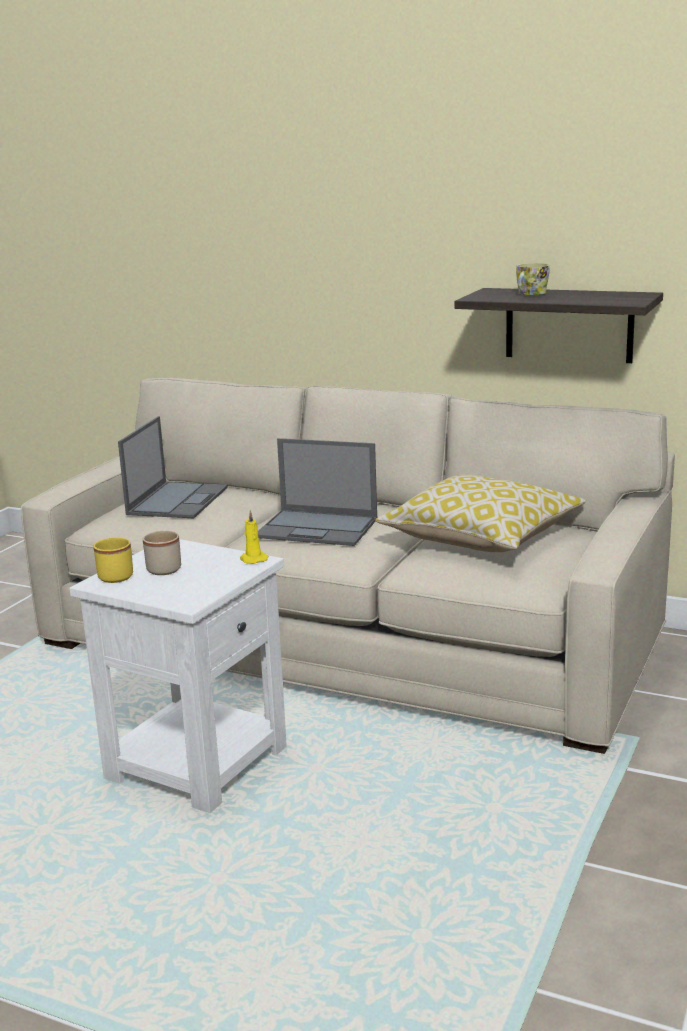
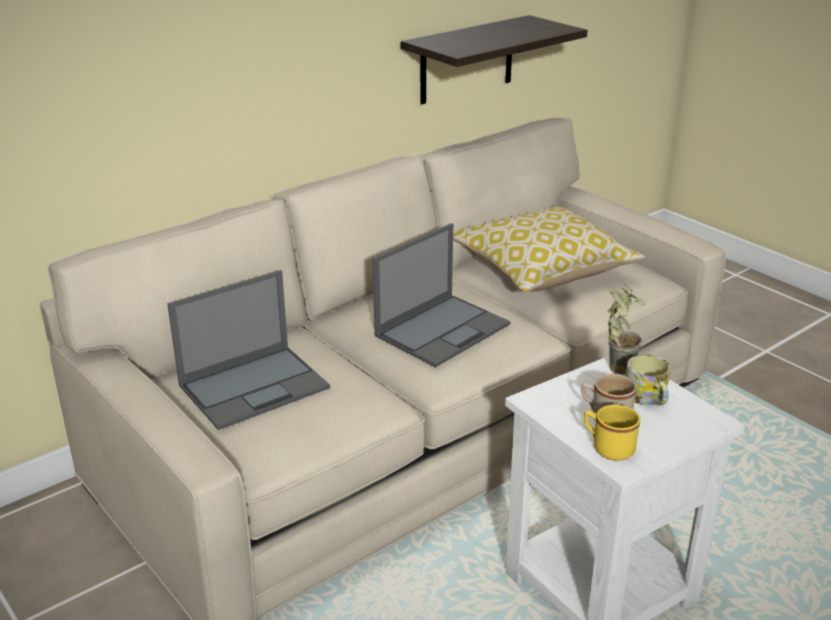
camera: 65 degrees left, 10 degrees up
laptop [118,416,228,518] -> laptop turned 105 degrees clockwise [167,270,330,430]
yellow candle [240,510,268,564] -> potted plant [605,284,645,375]
mug [516,263,549,296] -> mug moved to [626,354,671,406]

